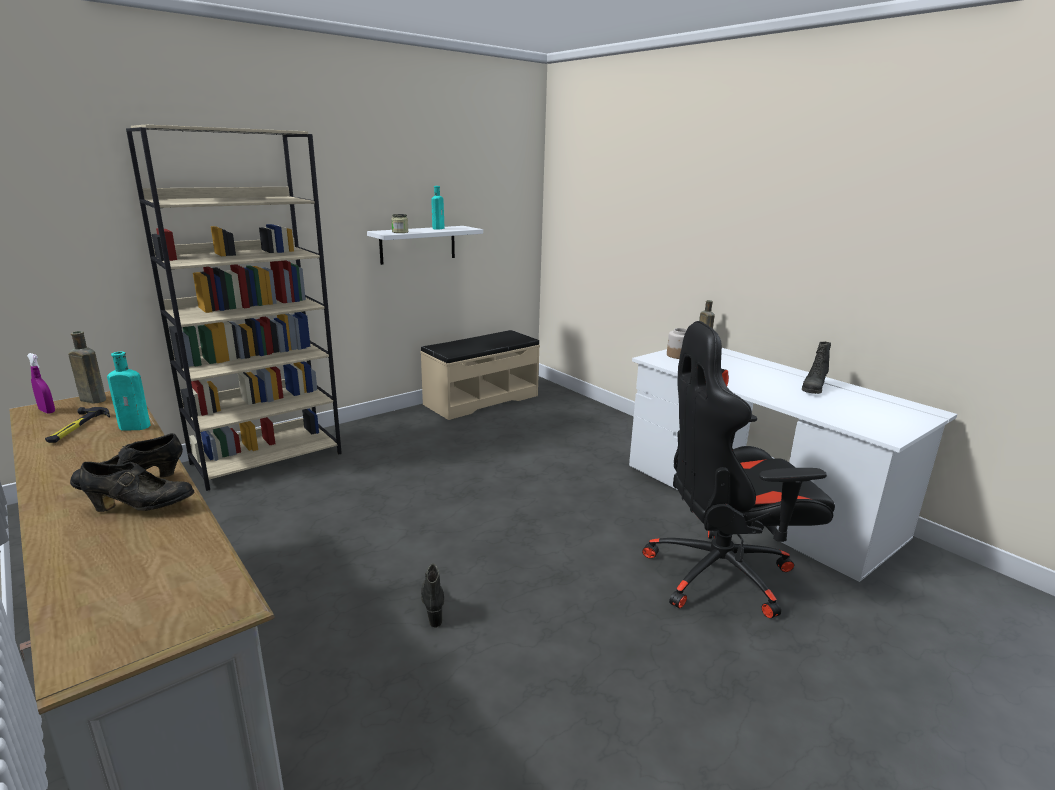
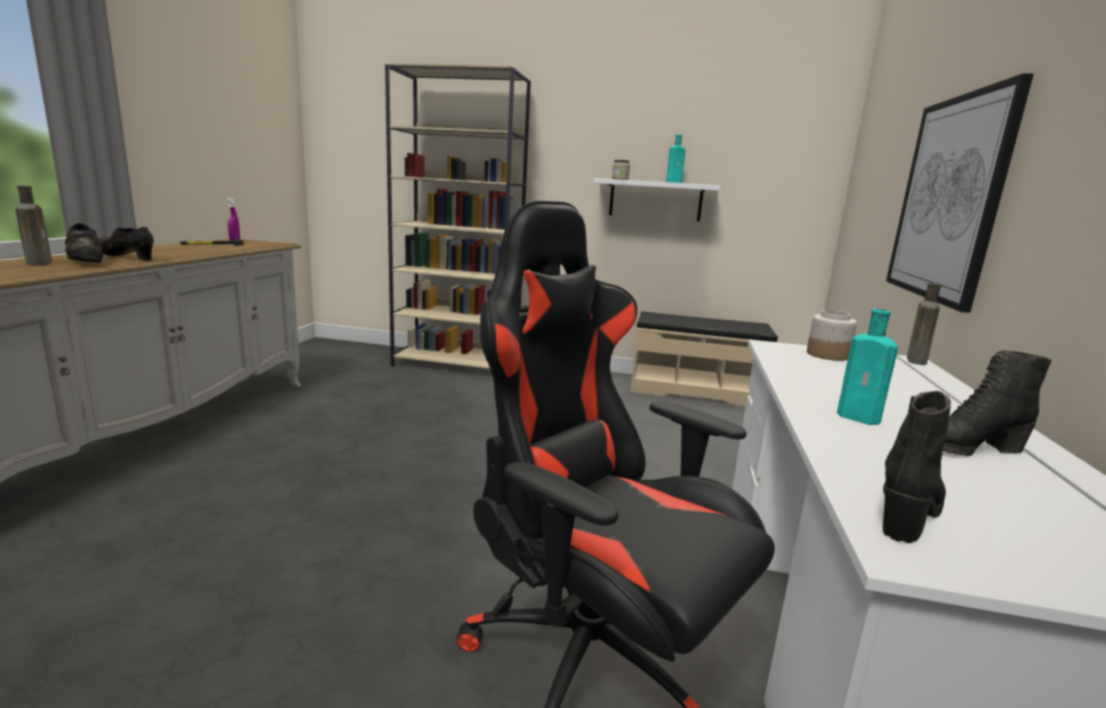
camera: 50 degrees right, 5 degrees down
brown bottle [68,331,106,404] -> brown bottle moved to [15,185,52,265]
turquoise bottle [107,352,151,431] -> turquoise bottle moved to [837,309,898,425]
black boot [421,563,444,628] -> black boot moved to [883,391,951,543]
none -> picture [886,73,1034,313]

